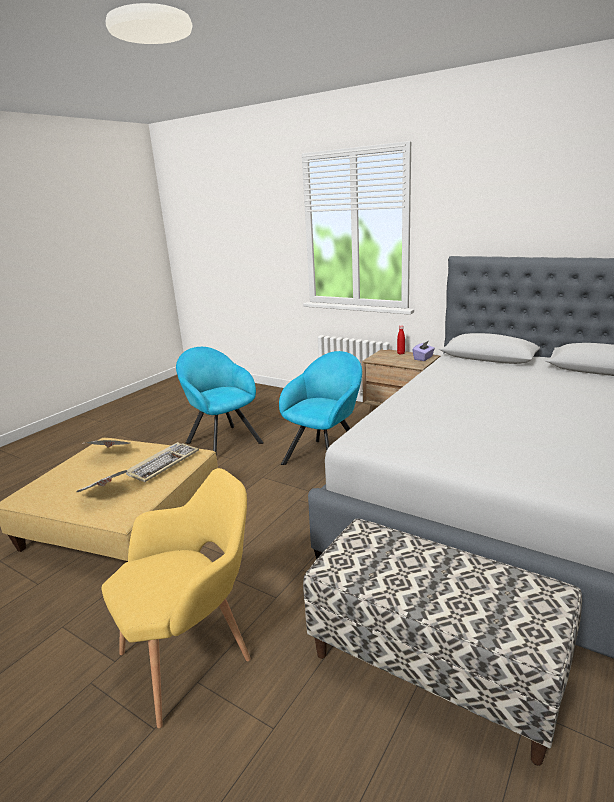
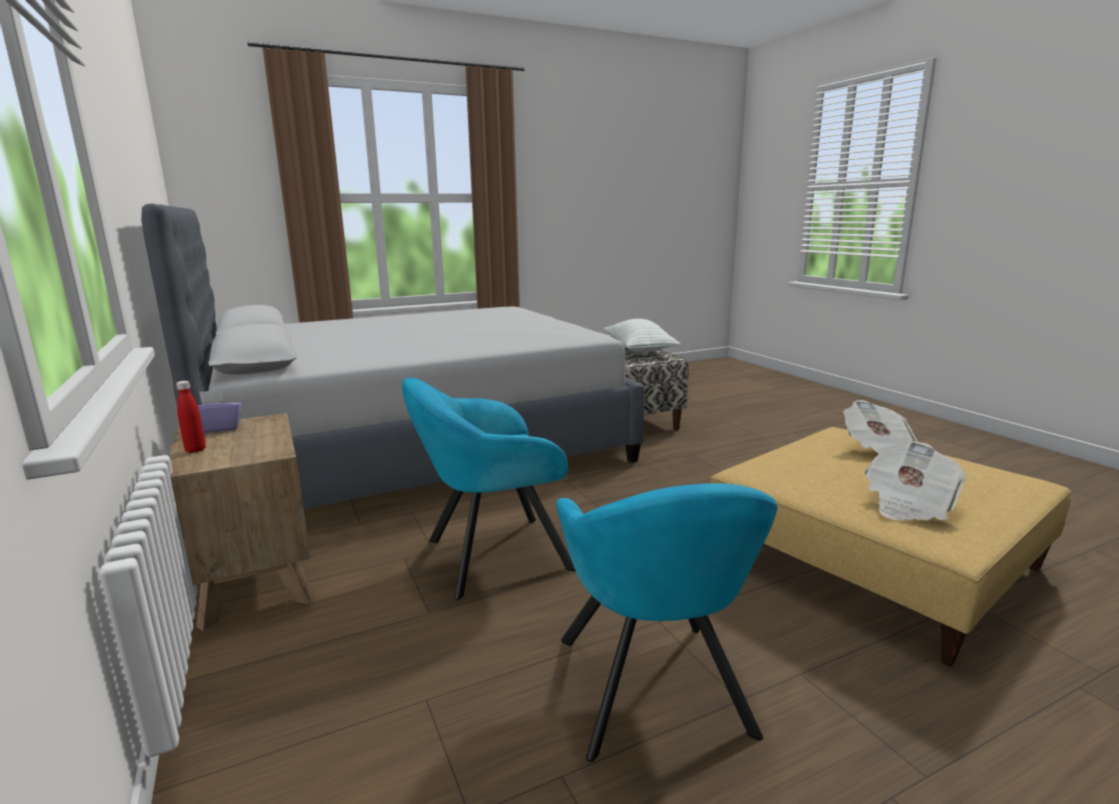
camera: 150 degrees left, 5 degrees down
yellow armchair [101,468,251,728] -> none
keyboard [126,442,199,482] -> none
none -> pillow [603,319,681,353]

